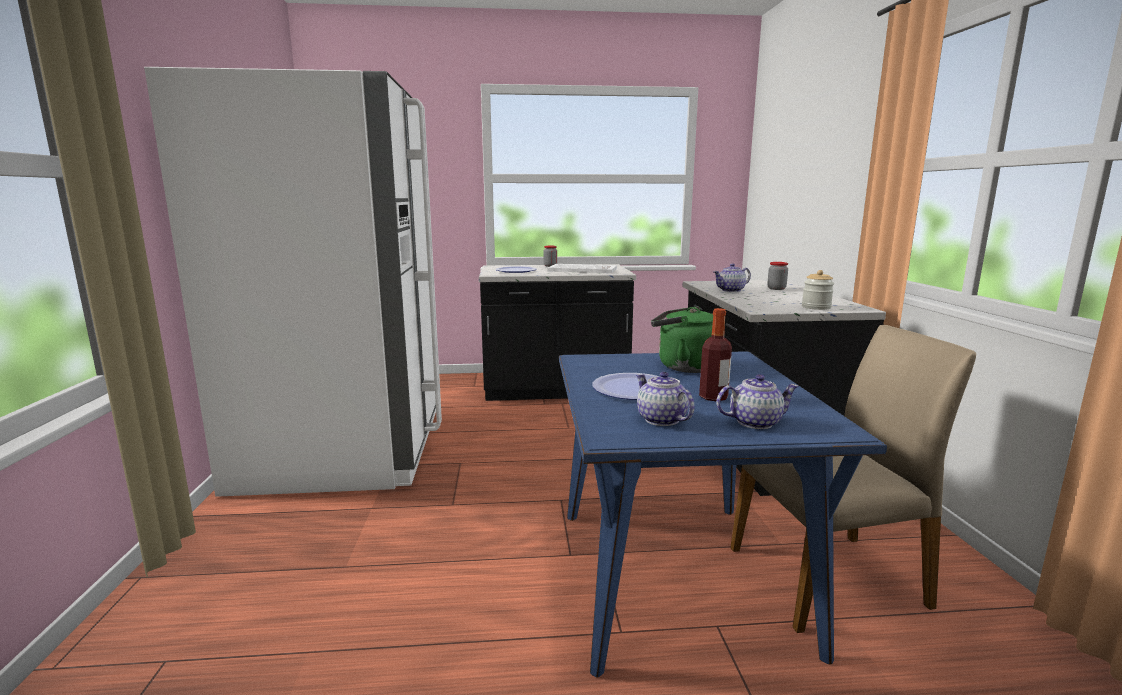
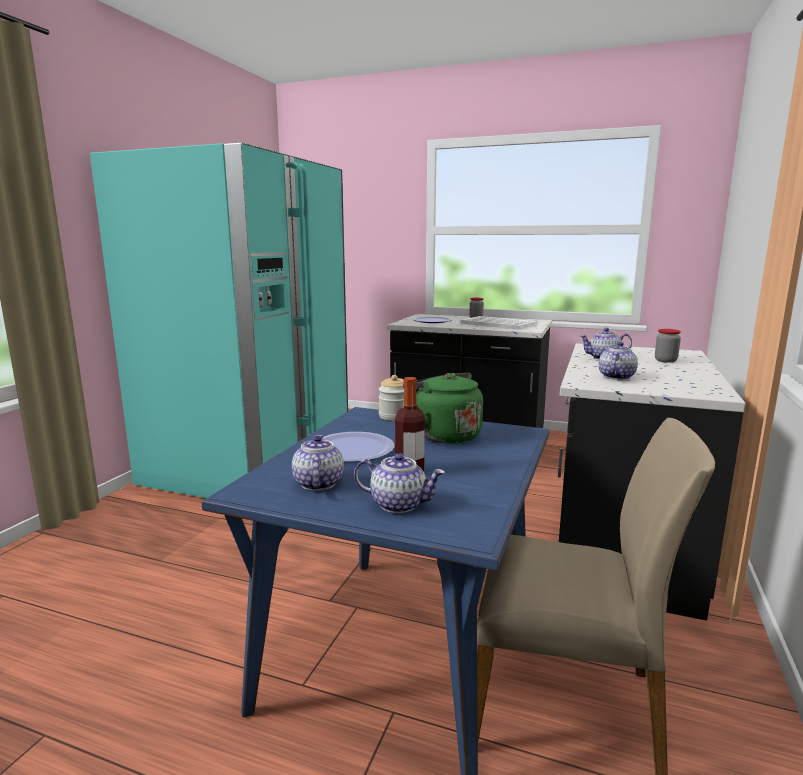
camera: 25 degrees right, 0 degrees up
white fridge [144,67,442,497] -> turquoise fridge [90,142,348,498]
jar [802,270,834,310] -> jar moved to [379,375,404,421]
none -> teapot [599,342,638,380]

